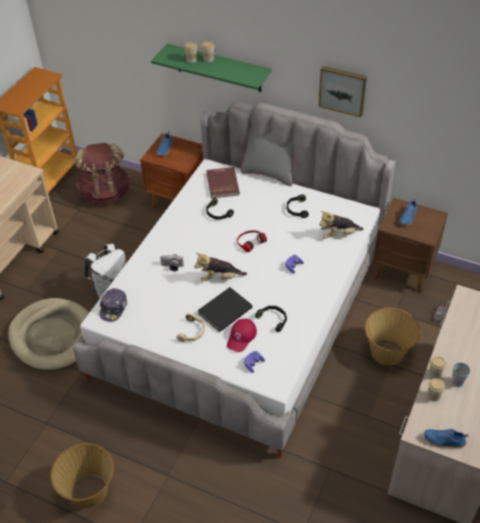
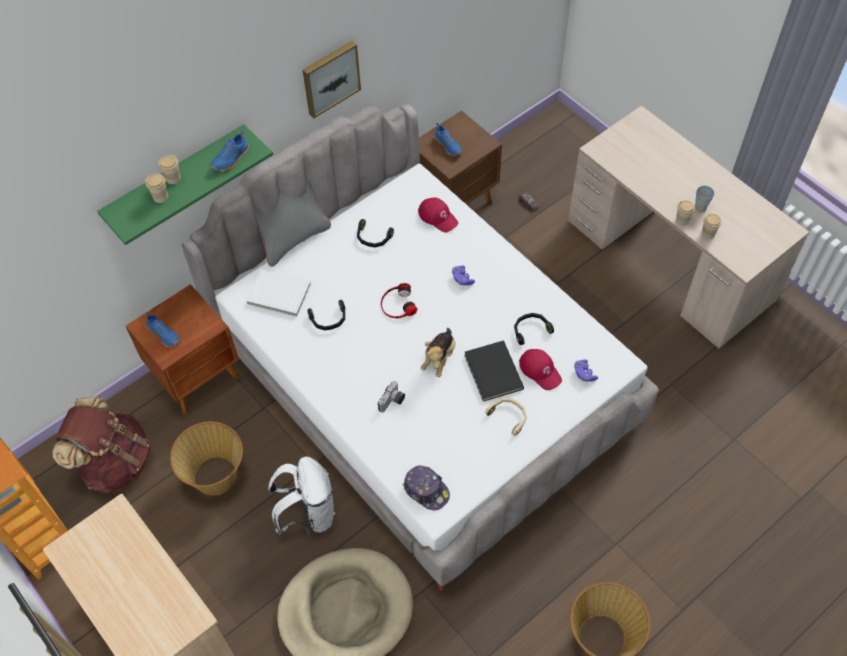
camera: 65 degrees left, 10 degrees up
red book [206,167,240,199] -> white book [246,270,311,317]
plush toy [319,211,363,239] -> red cap [418,198,458,233]
basket [365,308,420,365] -> basket moved to [170,422,243,496]
blue shoe [424,429,468,448] -> blue shoe moved to [211,130,249,171]

